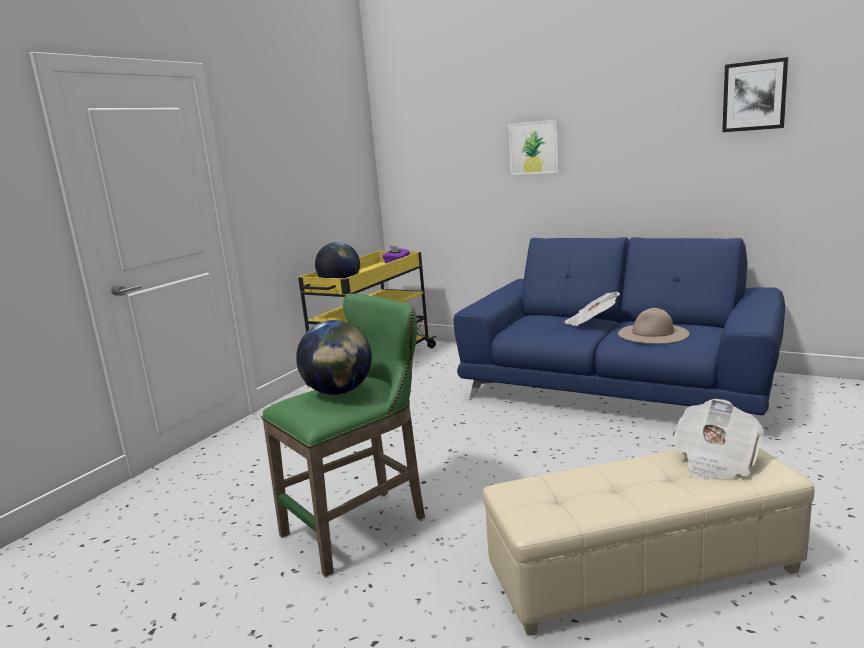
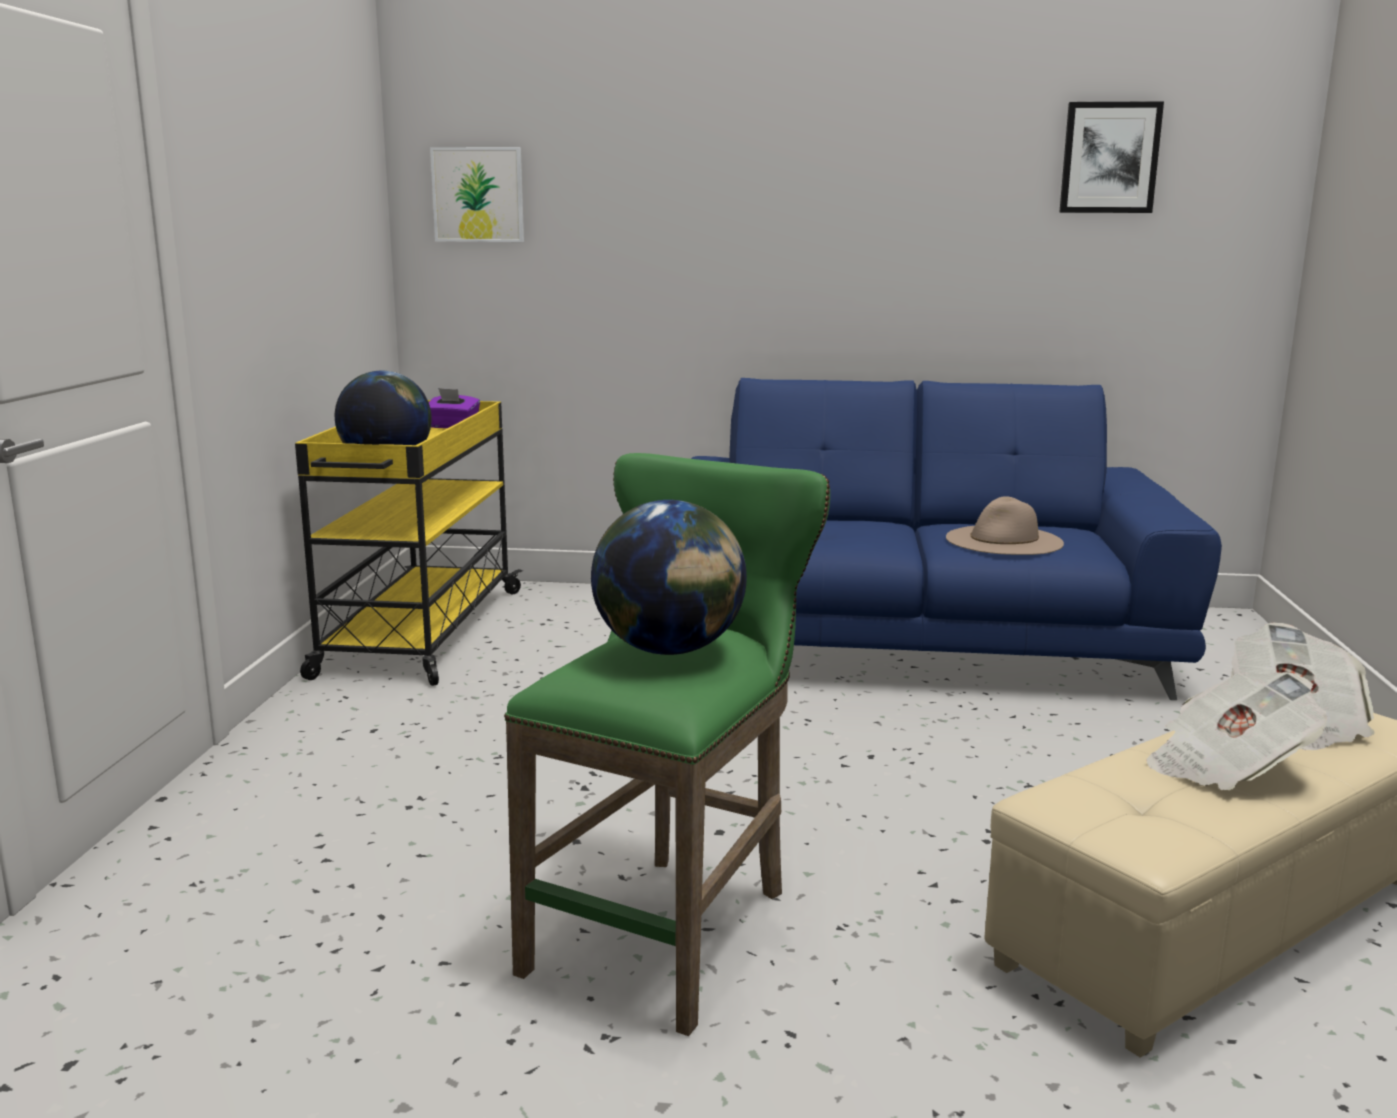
camera: 25 degrees left, 0 degrees up
picture [509,120,559,175] -> picture moved to [430,147,524,242]
newspaper [565,292,620,326] -> newspaper moved to [1146,672,1327,790]

